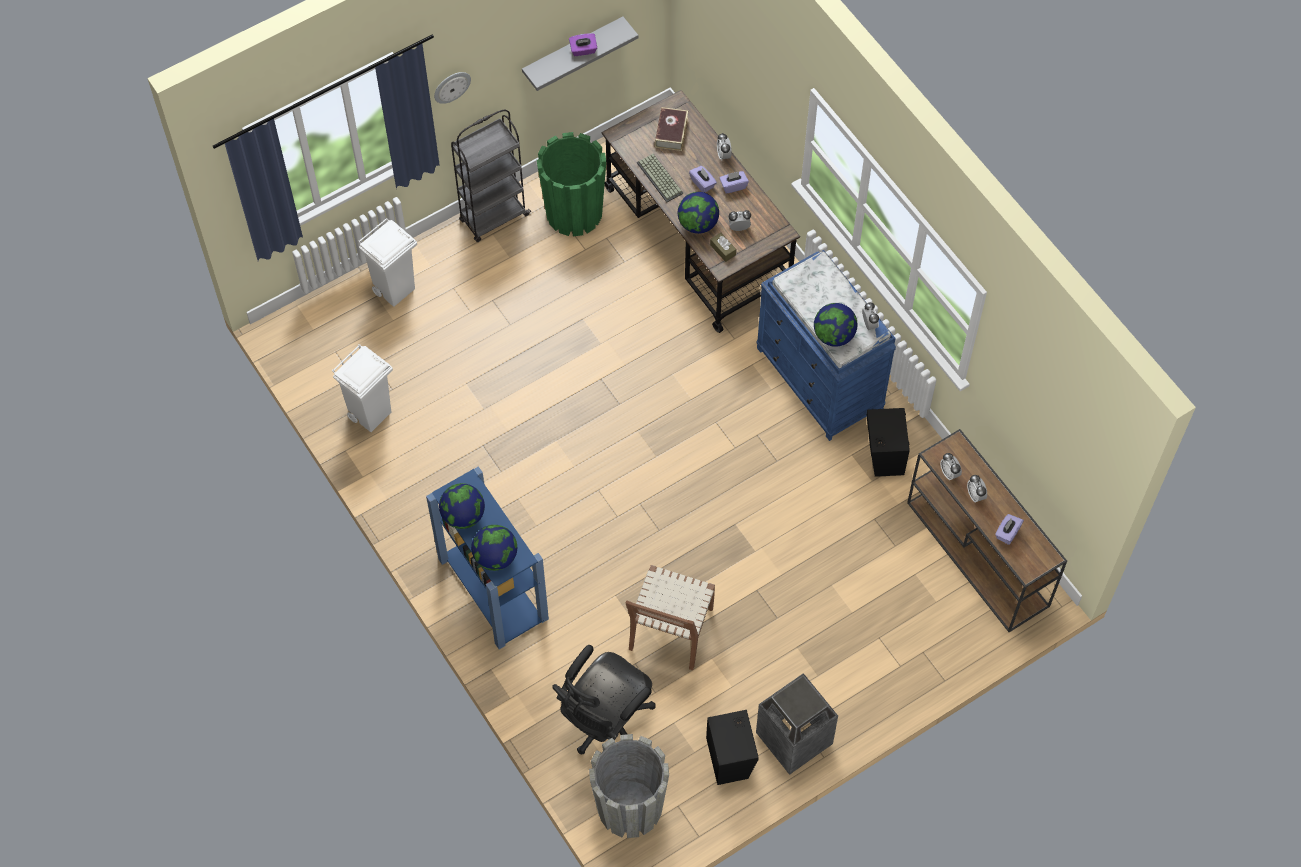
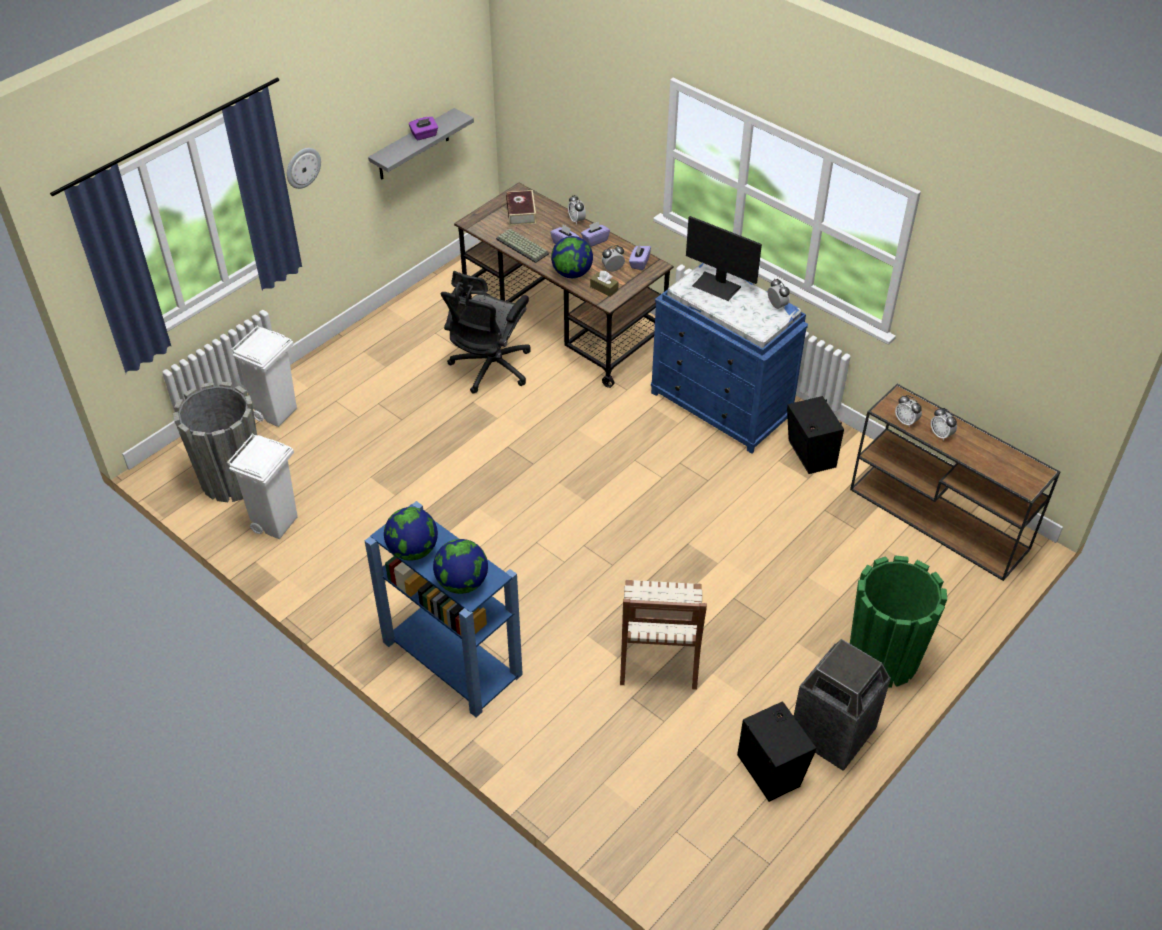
camera: 15 degrees left, 15 degrees down
grey cart [451,110,532,242] -> none
green planter [537,132,606,236] -> green planter moved to [850,555,947,688]
office chair [552,645,656,754] -> office chair moved to [441,271,531,394]
grey planter [589,734,669,838] -> grey planter moved to [173,381,257,502]
globe [814,303,858,347] -> none
purple tissue box [995,514,1024,545] -> purple tissue box moved to [629,243,651,270]
none -> monitor [686,216,762,301]

